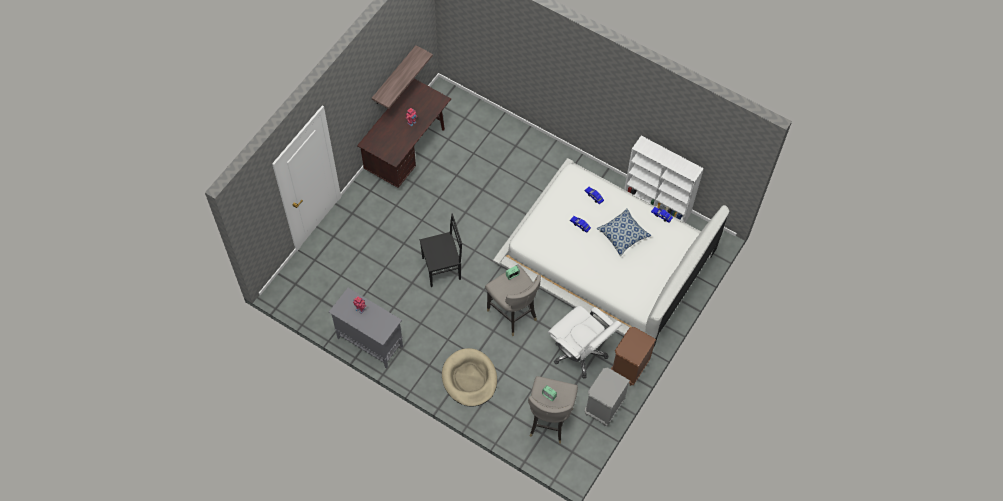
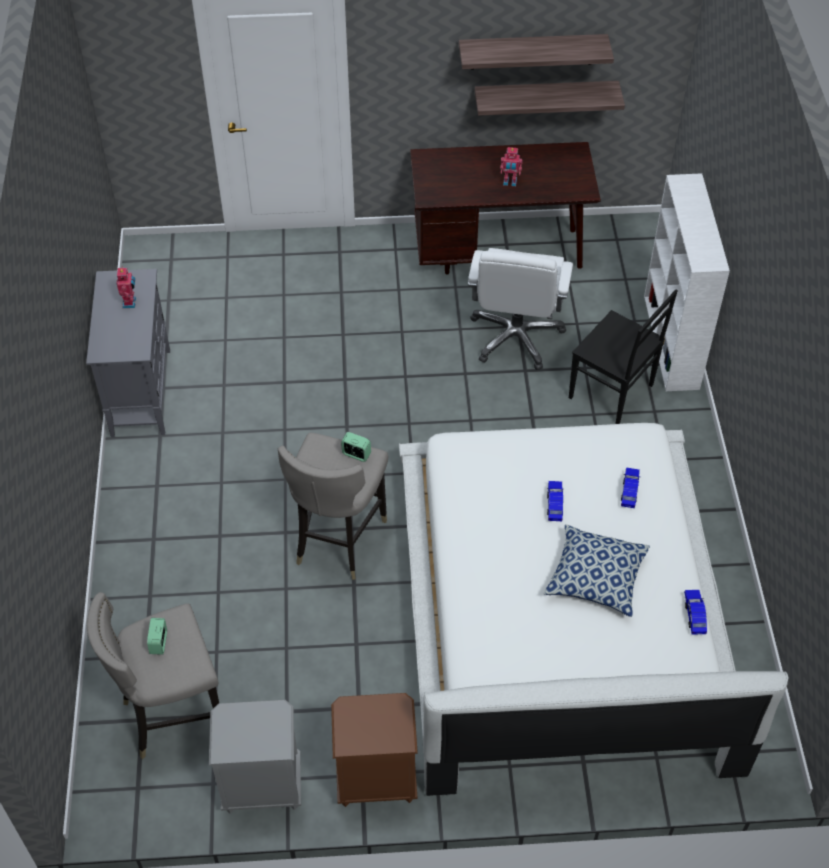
camera: 55 degrees right, 10 degrees down
black chair [420,213,462,287] -> black chair moved to [569,290,678,424]
beige dog bed [442,348,497,406] -> none
white office chair [548,306,622,378] -> white office chair moved to [468,248,573,370]
white bookcase [624,136,704,222] -> white bookcase moved to [644,173,730,391]
none -> shelf [459,34,614,70]

